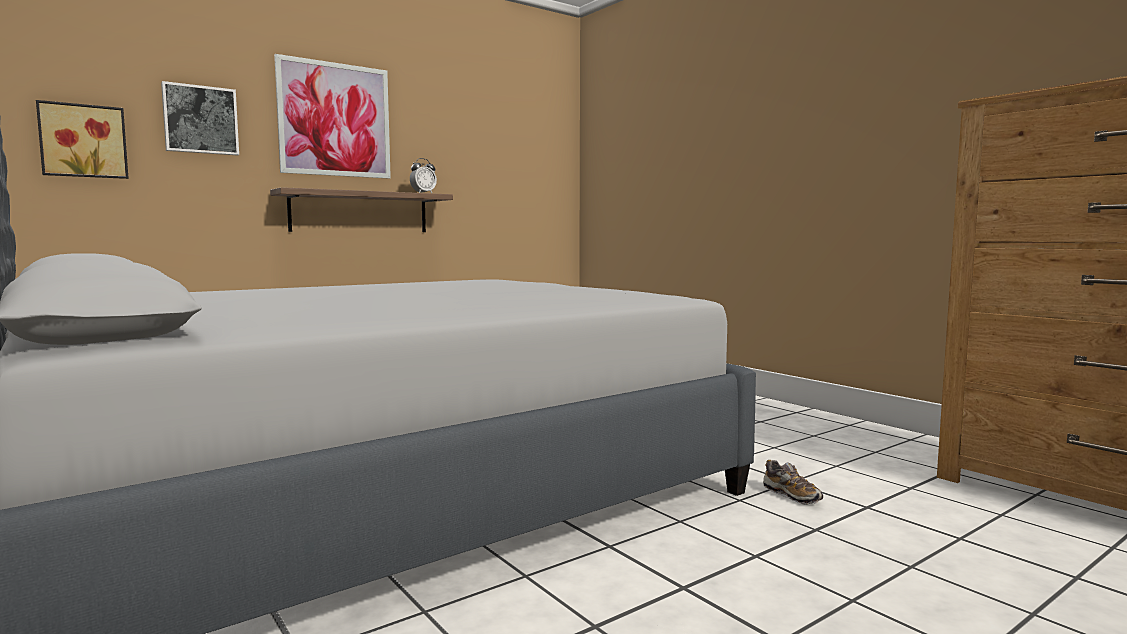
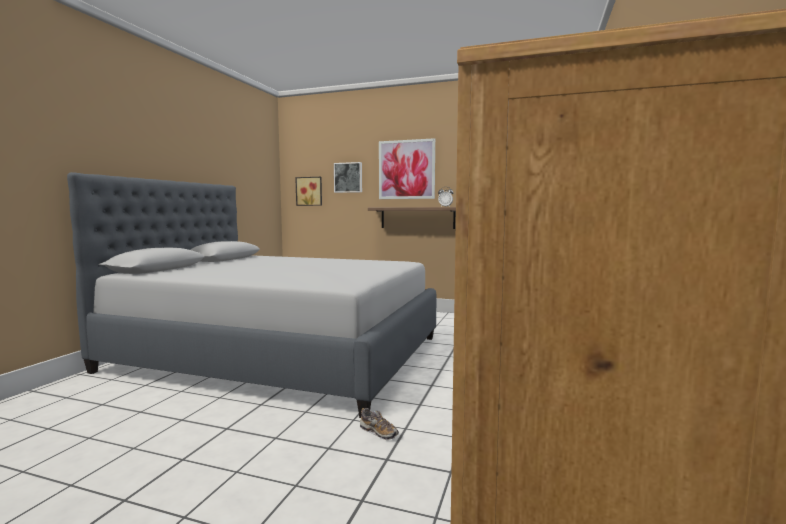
camera: 55 degrees right, 0 degrees up
shoe [763,460,823,505] -> shoe turned 75 degrees counterclockwise [360,408,399,440]

